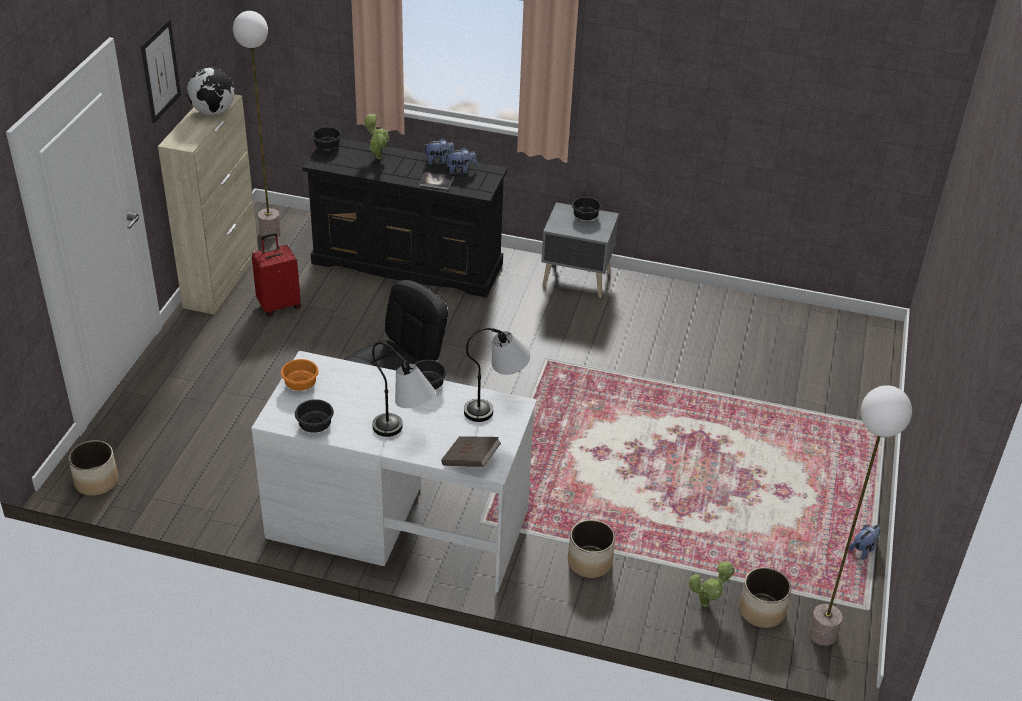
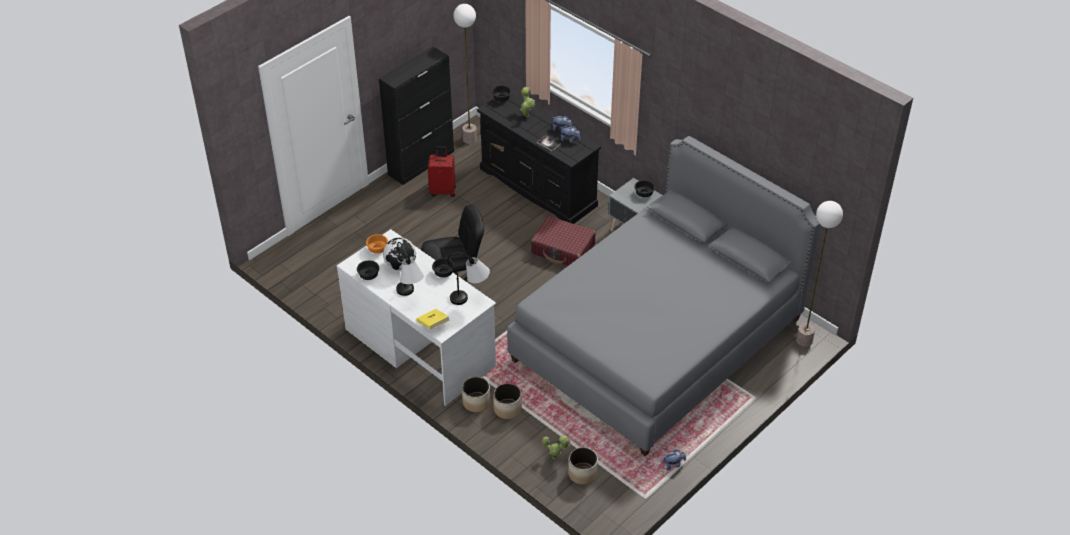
camera: 30 degrees right, 5 degrees up
planter [68,440,118,496] -> planter moved to [462,377,490,412]
picture [141,19,181,124] -> none
beige cabinet [158,94,258,315] -> black cabinet [379,46,454,185]
globe [187,68,234,115] -> globe moved to [383,238,416,271]
brown book [441,436,501,467] -> yellow book [417,309,450,330]
floor lamp [808,385,912,646] -> floor lamp moved to [797,201,843,347]
none -> grey bed [507,136,821,456]
none -> red suitcase [531,216,596,266]

